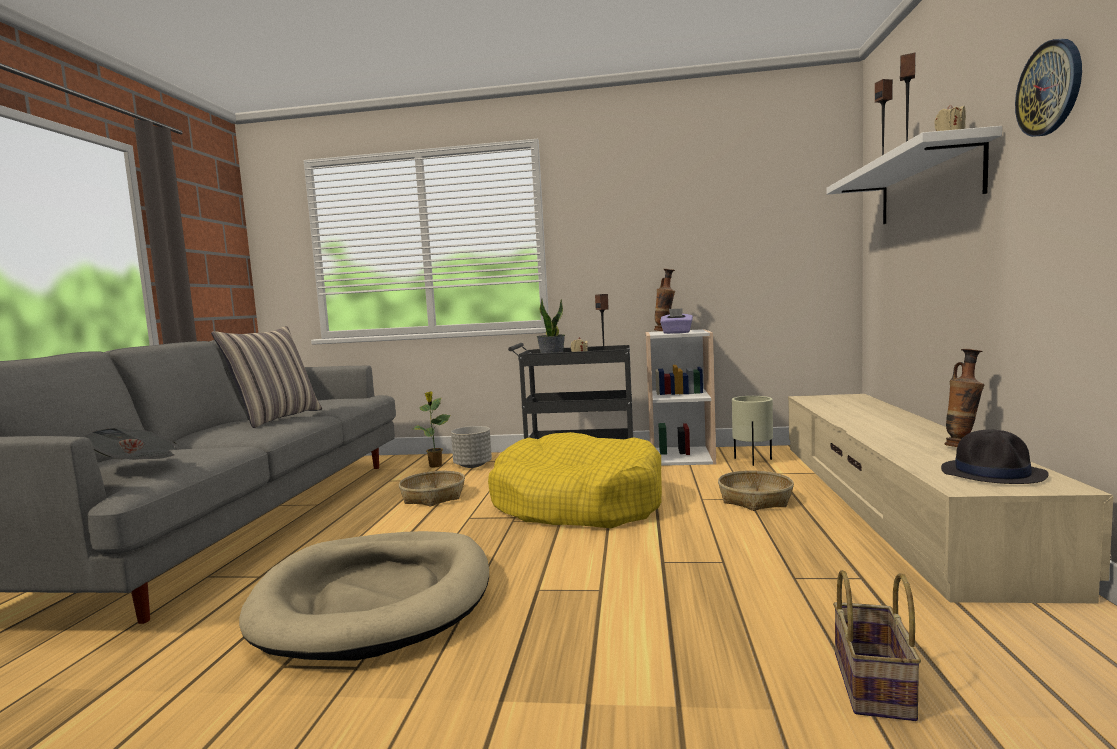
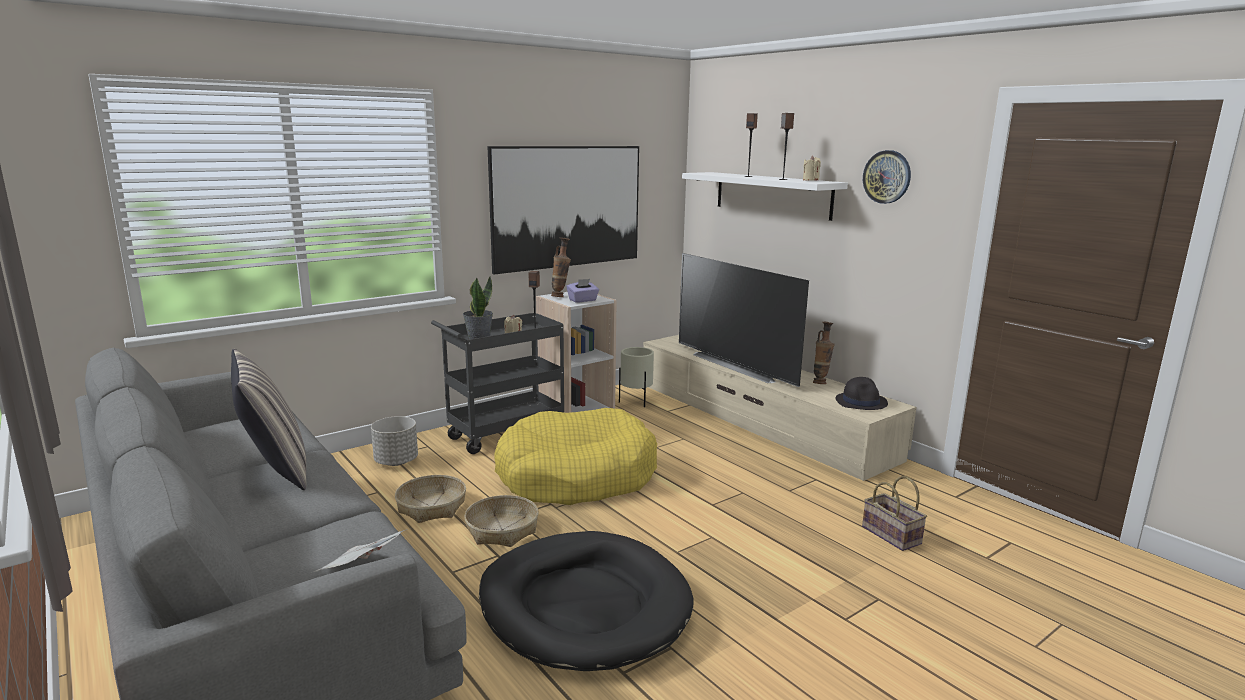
camera: 45 degrees left, 10 degrees up
beige dog bed [239,531,489,661] -> black dog bed [479,531,694,671]
potted plant [413,392,450,468] -> none
basket [718,470,794,511] -> basket moved to [464,495,539,547]
none -> picture [487,146,639,274]
none -> television [679,253,809,387]

